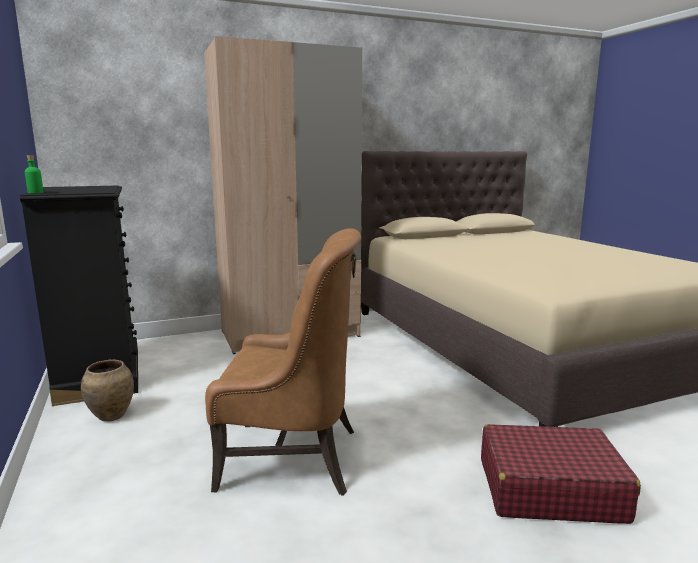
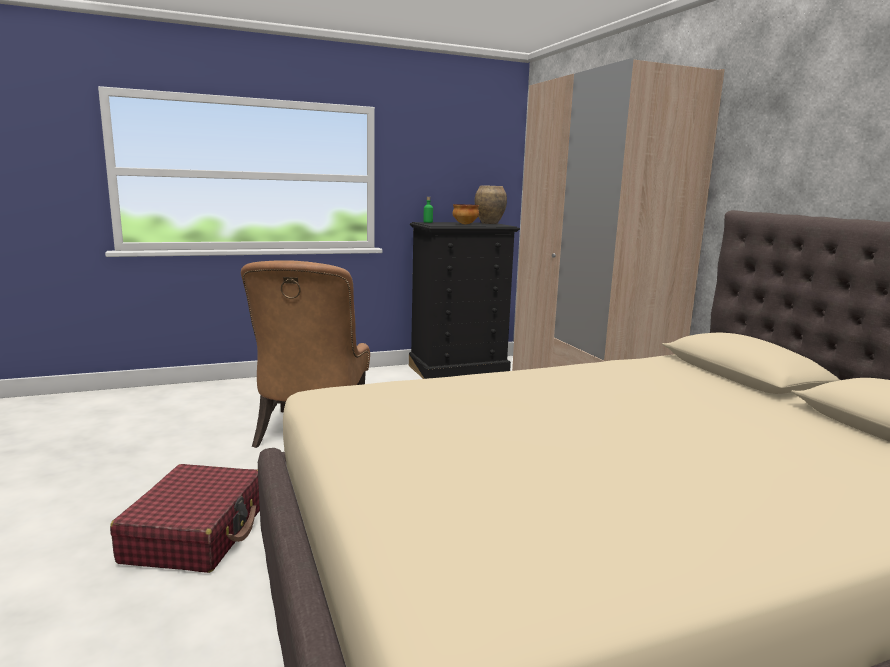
camera: 90 degrees right, 0 degrees up
brown vase [81,359,134,422] -> brown vase moved to [475,186,507,224]
none -> bowl [453,204,479,224]

